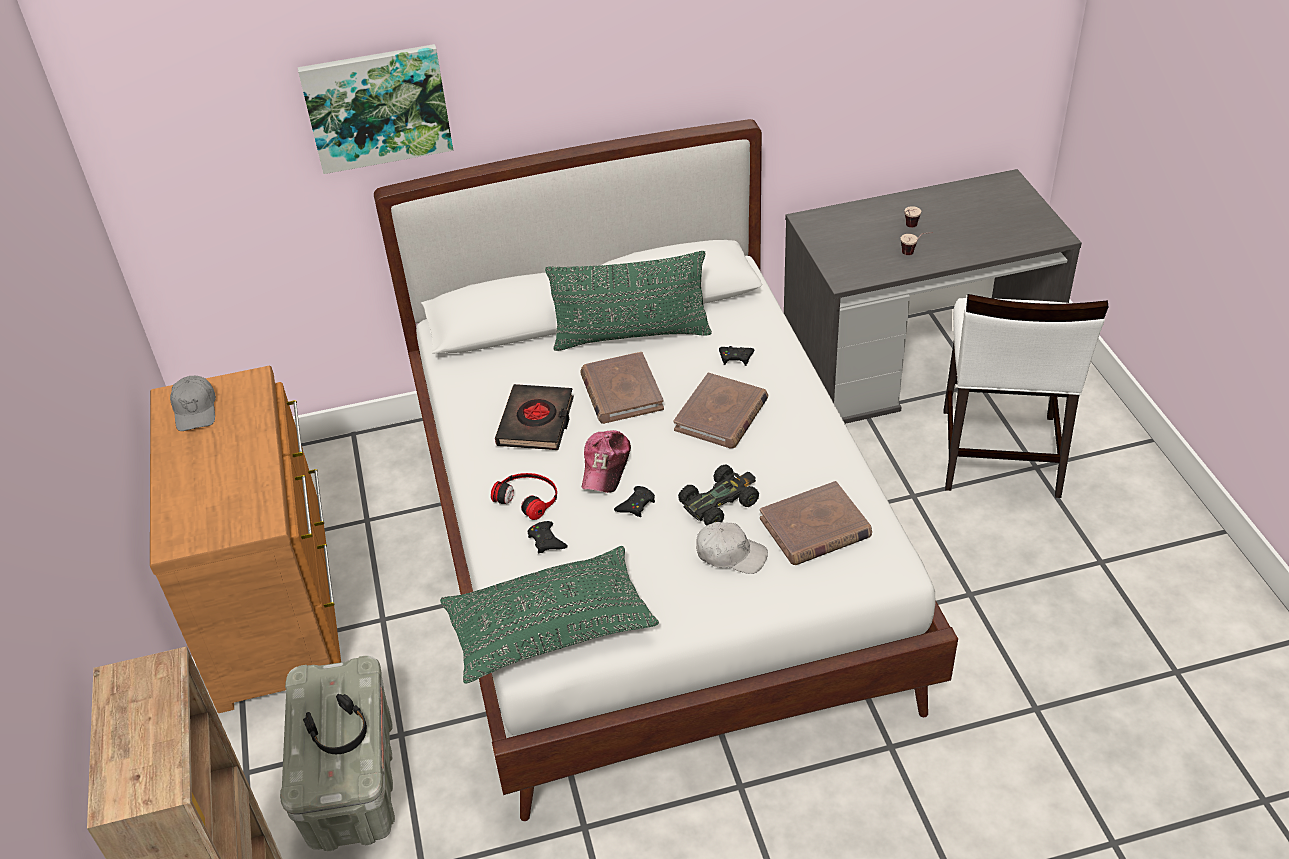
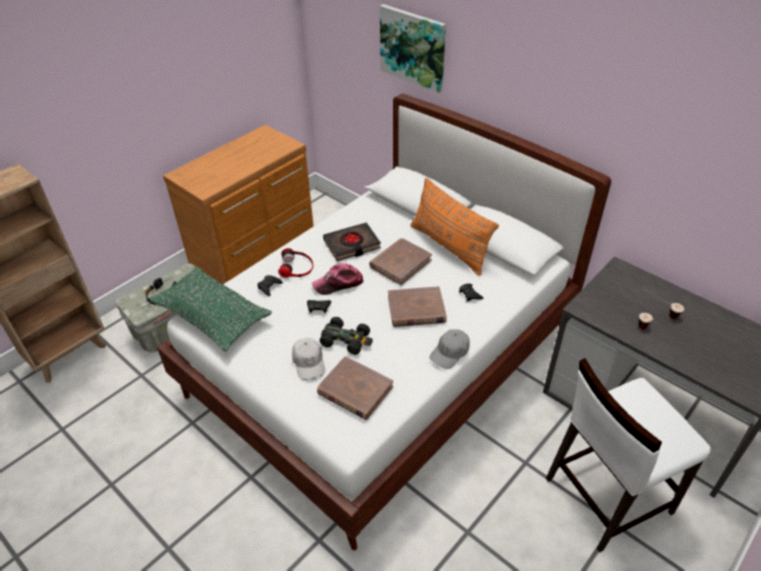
camera: 55 degrees right, 0 degrees up
grey cap [170,376,216,431] -> grey cap moved to [429,329,470,369]
green pillow [545,251,712,351] -> orange pillow [410,178,499,276]

